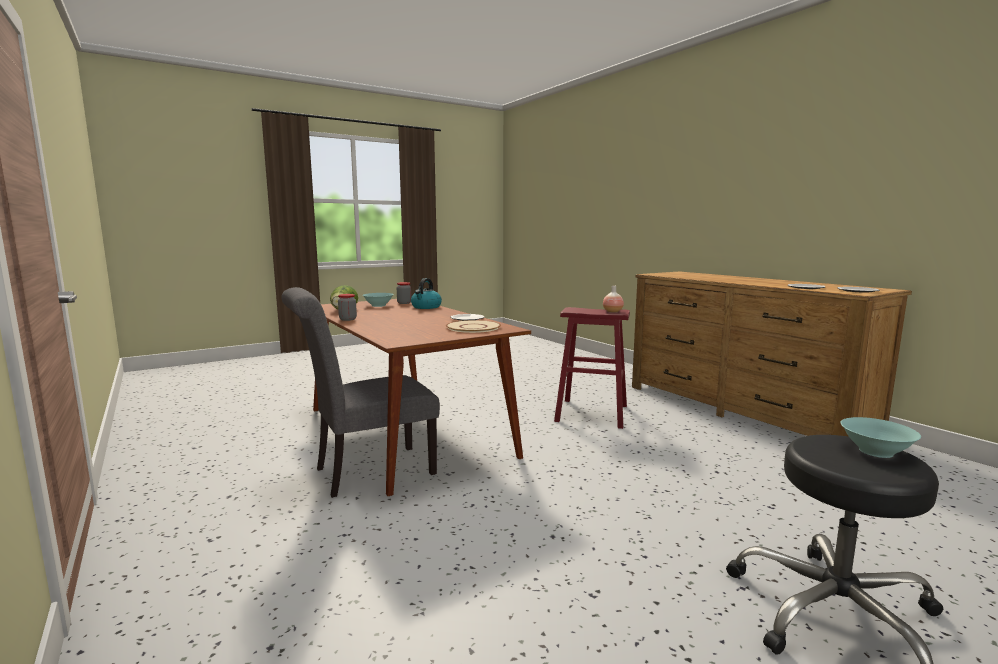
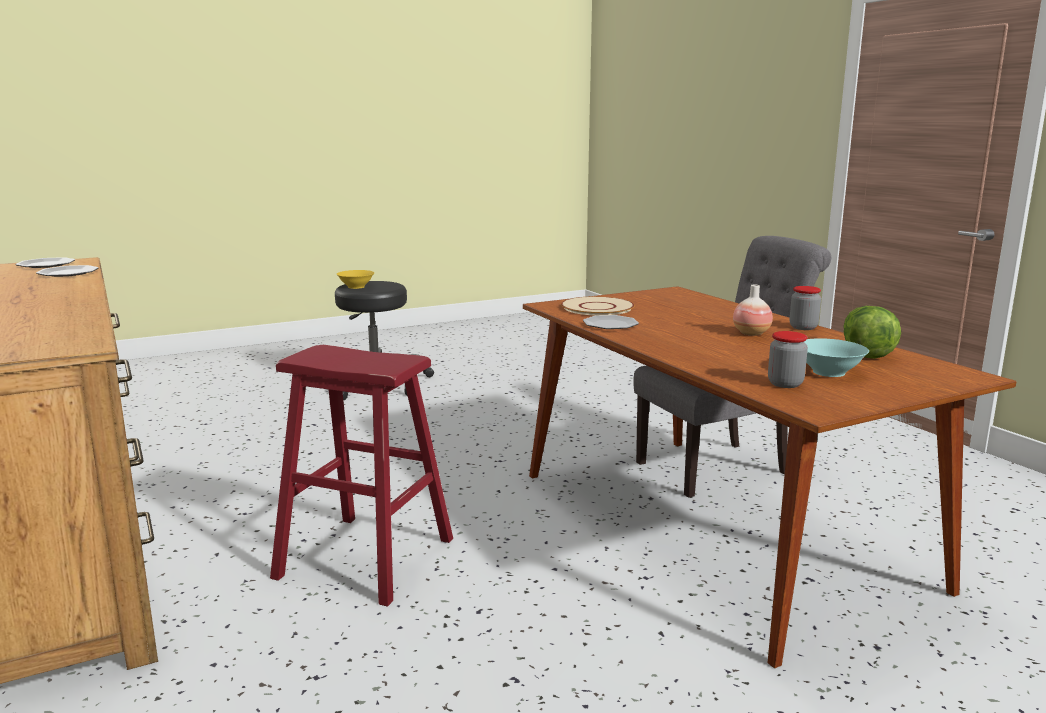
camera: 175 degrees left, 5 degrees up
kettle [411,278,442,309] -> none
vase [603,286,624,313] -> vase moved to [733,285,773,336]
turquoise bowl [840,417,921,458] -> yellow bowl [337,270,374,289]

